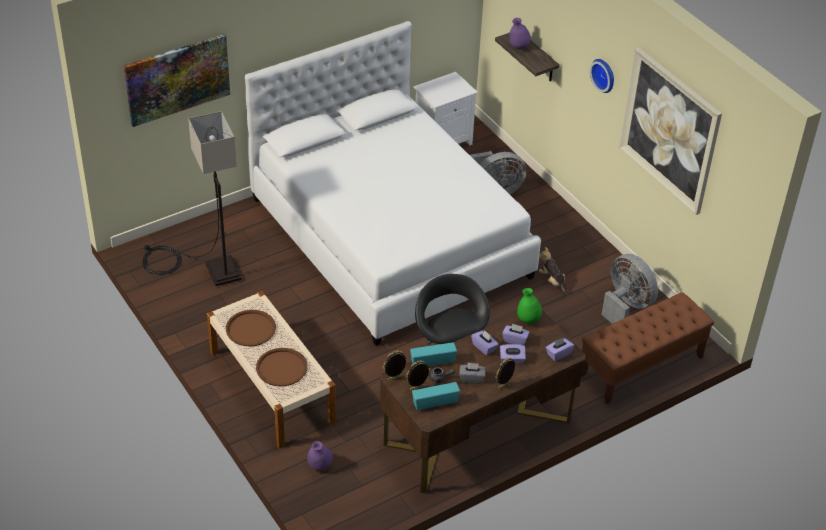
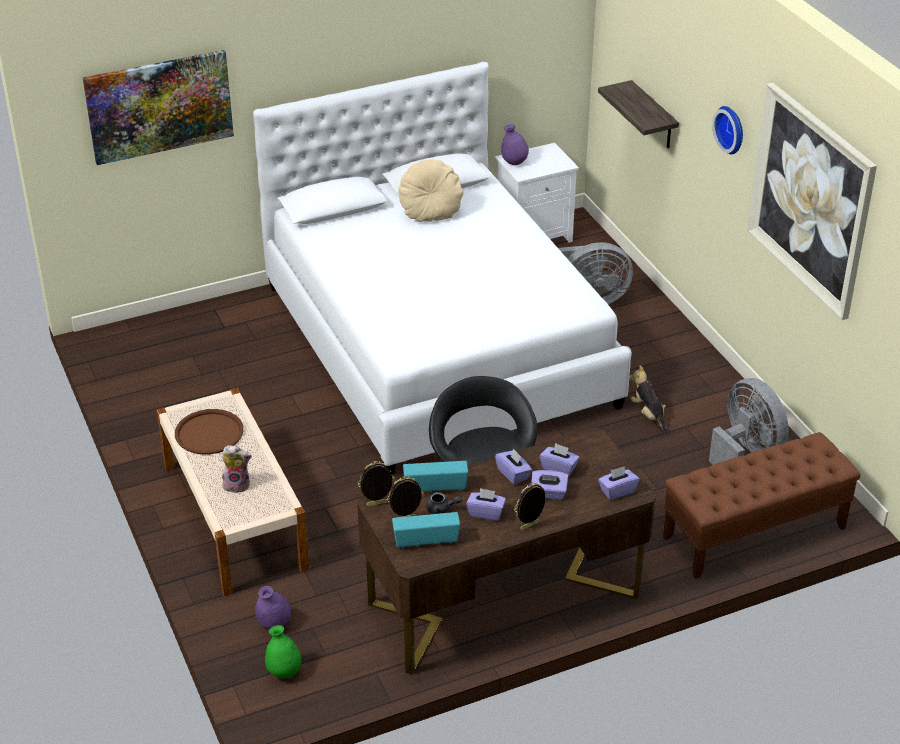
camera: 10 degrees right, 5 degrees down
floor lamp [143,111,242,286] -> none
brown tray [256,348,308,387] -> plush toy [221,445,252,493]
grey tissue box [459,363,485,384] -> purple tissue box [466,488,506,521]
purple vase [509,18,531,50] -> purple vase moved to [502,124,529,165]
green vase [517,288,542,324] -> green vase moved to [265,625,301,679]
none -> beige pillow [398,159,464,222]

